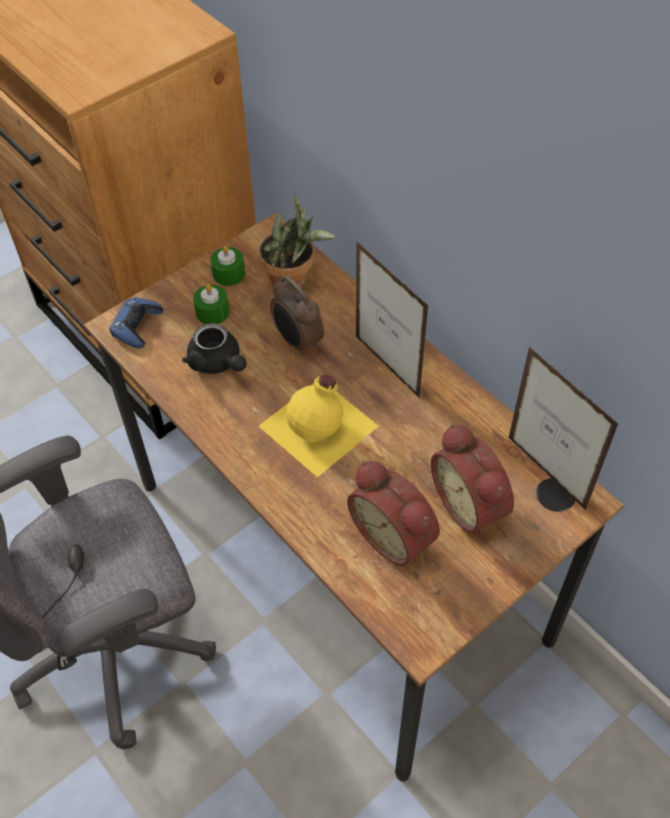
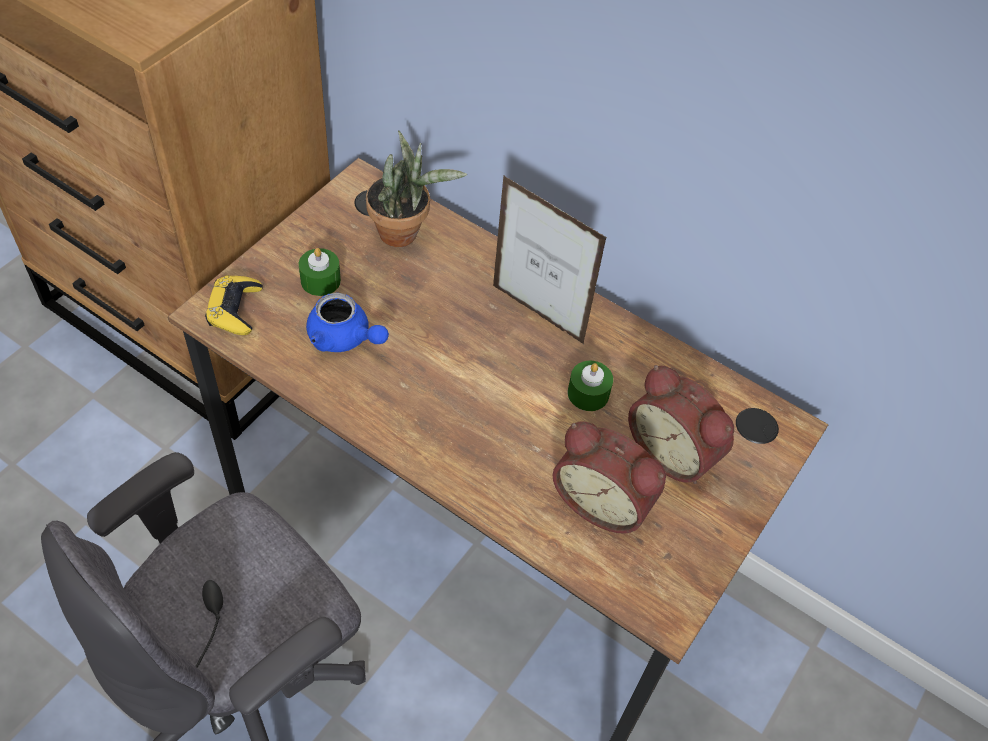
camera: 20 degrees left, 0 degrees up
blue game controller [109,297,163,348] -> yellow game controller [205,275,263,335]
black teapot [182,323,246,374] -> blue teapot [306,293,389,352]
green candle [210,245,245,286] -> green candle moved to [568,361,613,411]
yellow bottle [259,375,378,477] -> none
alarm clock [270,276,324,356] -> none
picture frame [509,347,619,510] -> none

